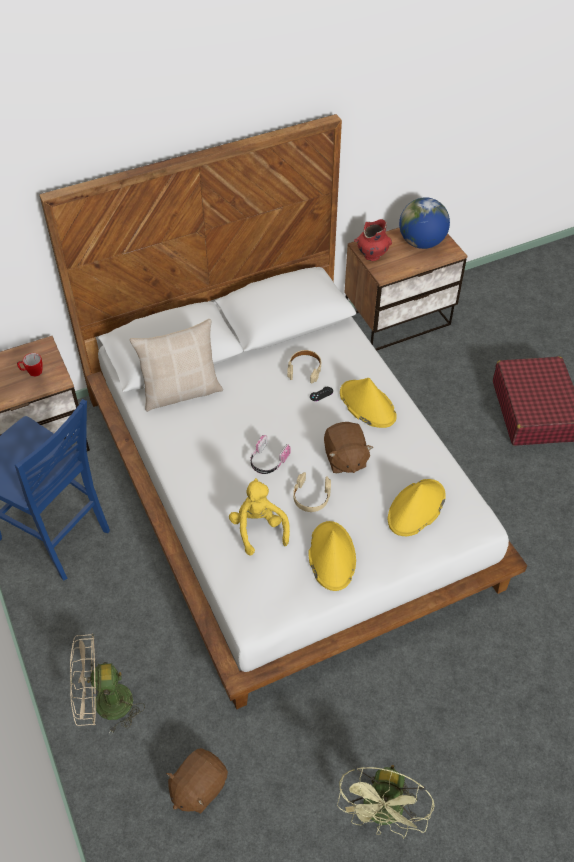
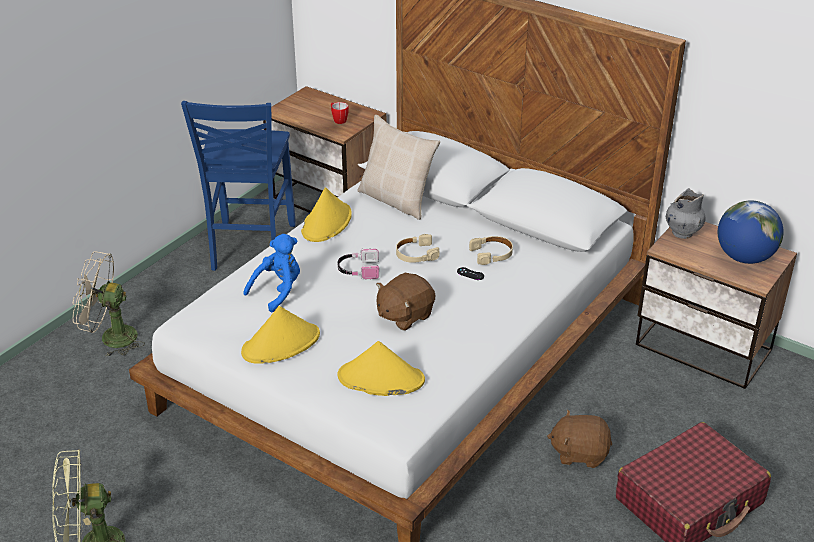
camera: 60 degrees right, 15 degrees down
beige fan [70,633,145,735] -> beige fan turned 45 degrees counterclockwise [73,251,145,357]
brown plush toy [166,748,228,814] -> brown plush toy moved to [547,409,612,468]
yellow plush toy [229,478,290,556] -> blue plush toy [243,234,300,312]
beige headphones [293,472,331,512] -> beige headphones moved to [396,234,440,263]
yellow hat [340,378,397,428] -> yellow hat moved to [301,187,352,242]
red vase [354,219,392,261] -> grey vase [666,188,705,239]

